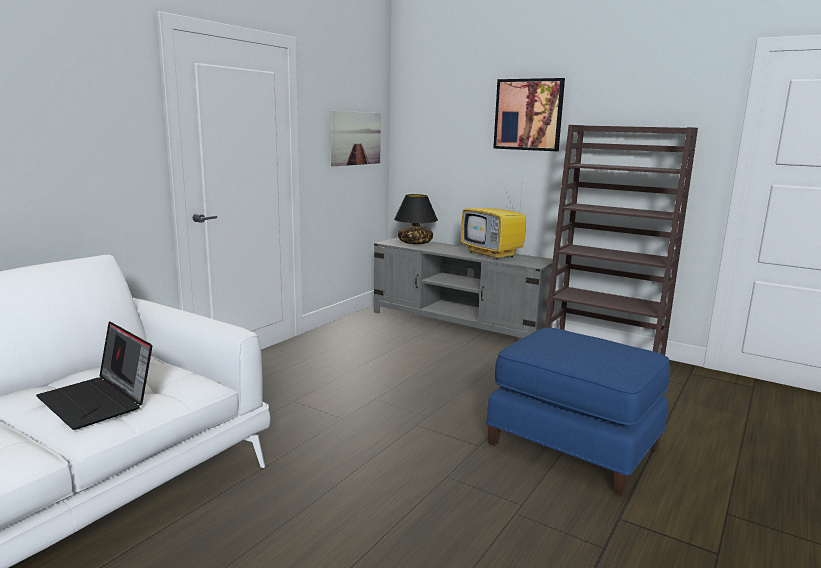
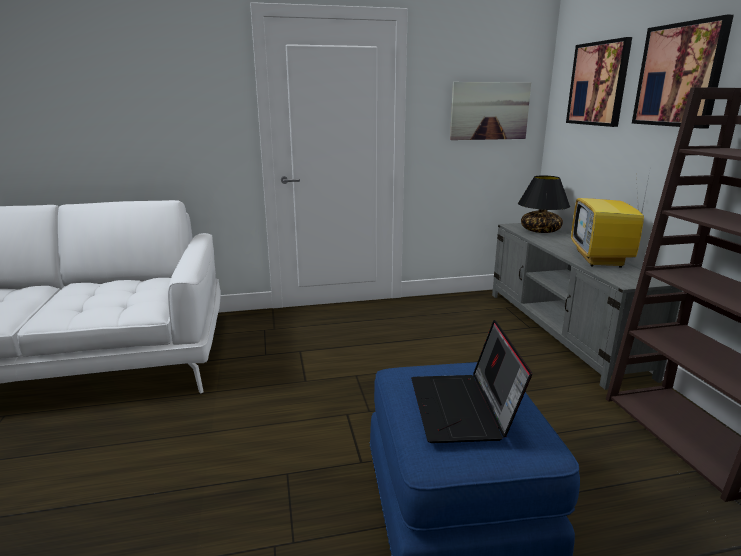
camera: 45 degrees right, 5 degrees up
laptop [36,321,152,430] -> laptop moved to [411,320,532,443]
none -> picture [566,37,632,127]

